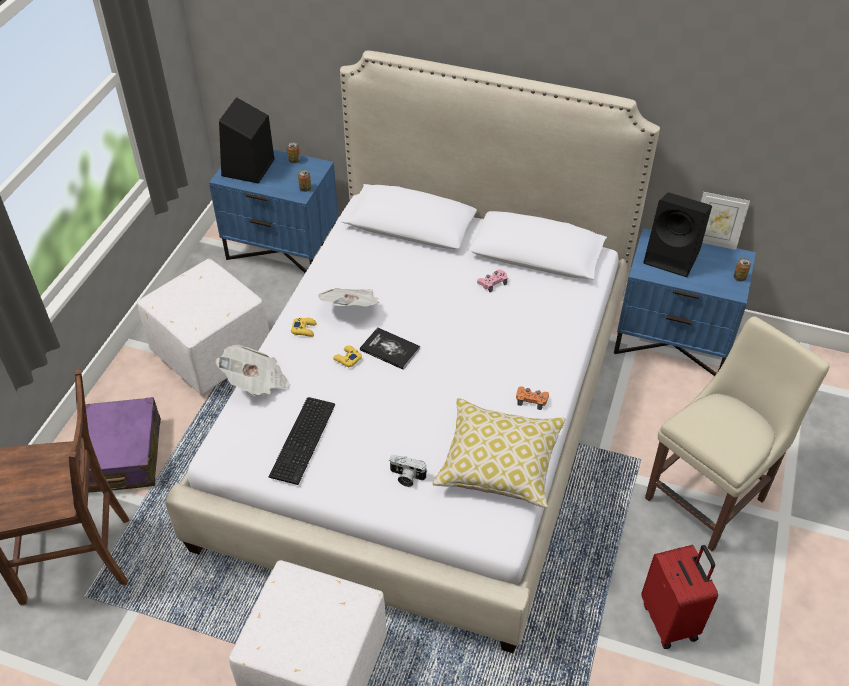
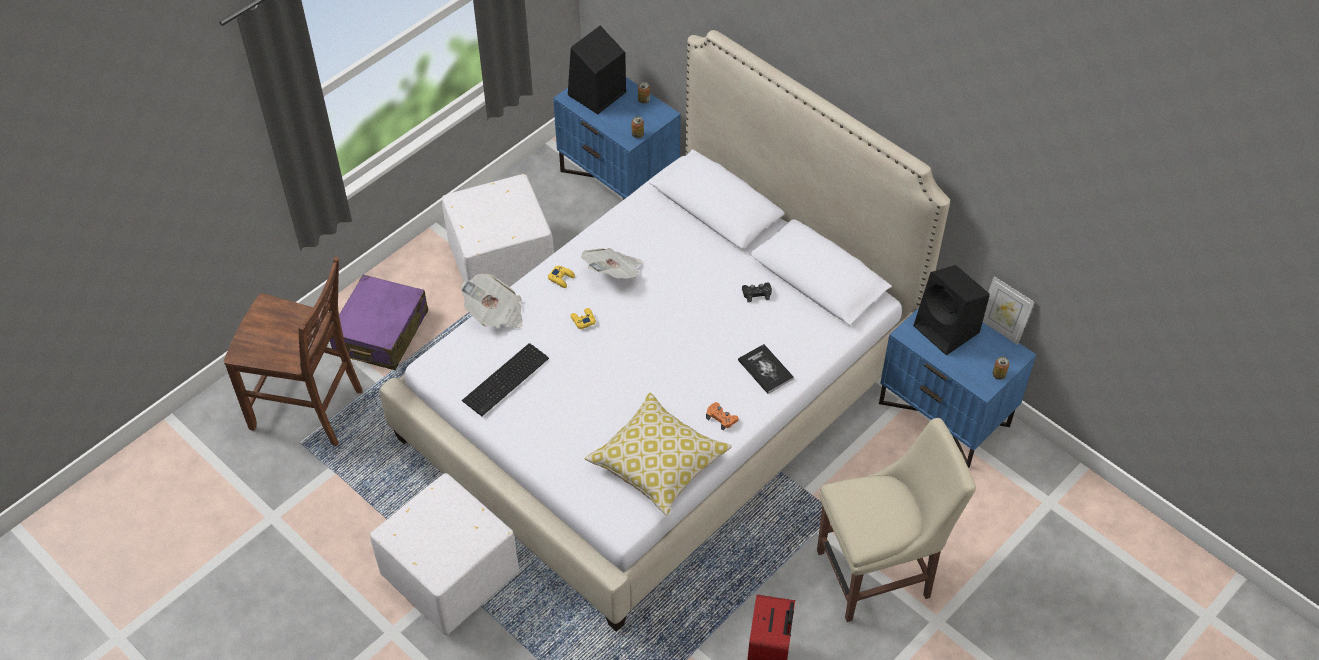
camera: 25 degrees right, 5 degrees up
book [360,327,420,370] -> book moved to [738,344,794,394]
camera [390,455,427,487] -> none
pink game controller [477,270,507,292] -> black game controller [742,282,772,302]

